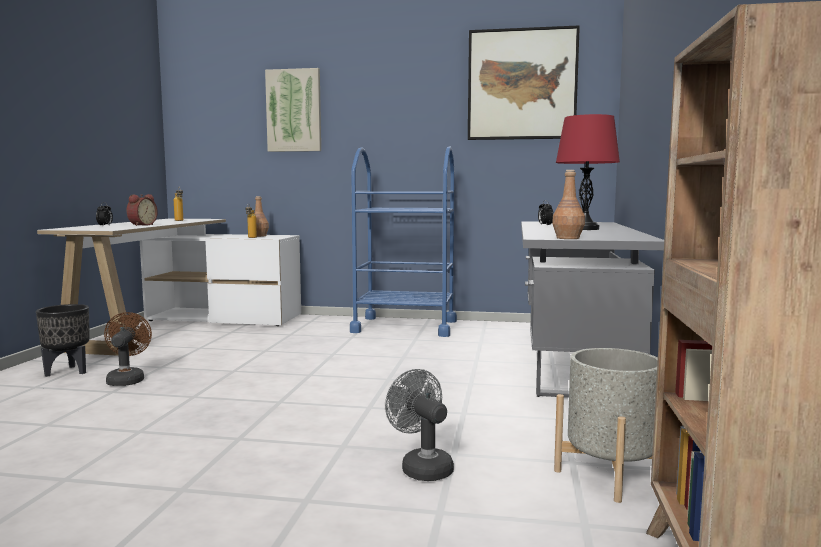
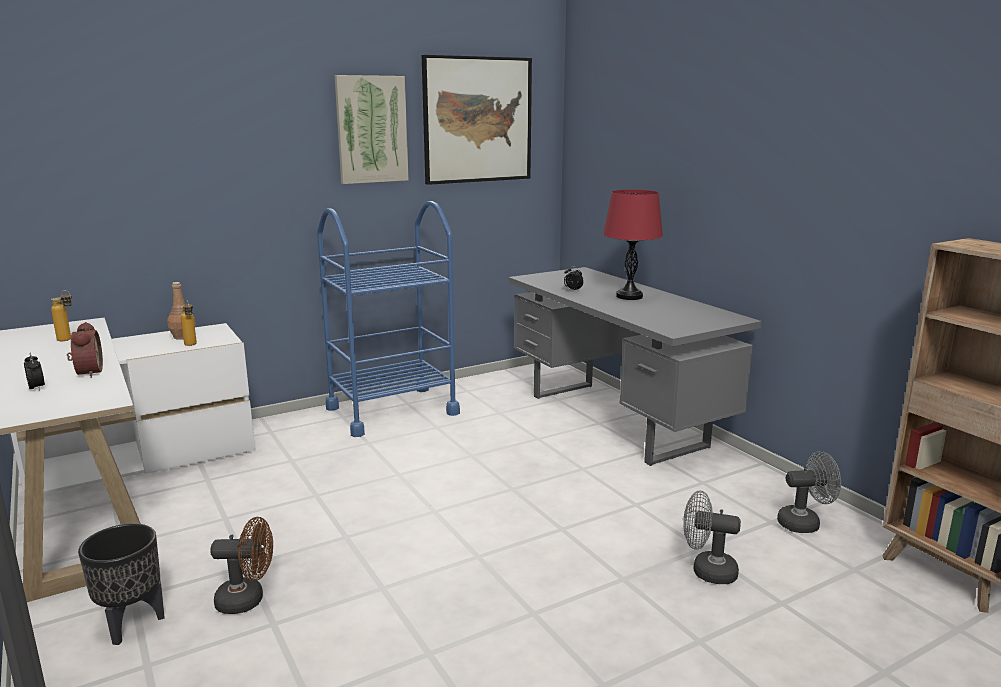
camera: 40 degrees left, 10 degrees up
brown fan [104,312,152,386] -> brown fan turned 135 degrees clockwise [210,517,273,614]
picture [265,68,321,152] -> picture moved to [334,75,409,184]
brown bottle [552,170,585,239] -> none
grey planter [554,348,658,503] -> grey fan [777,451,841,533]

